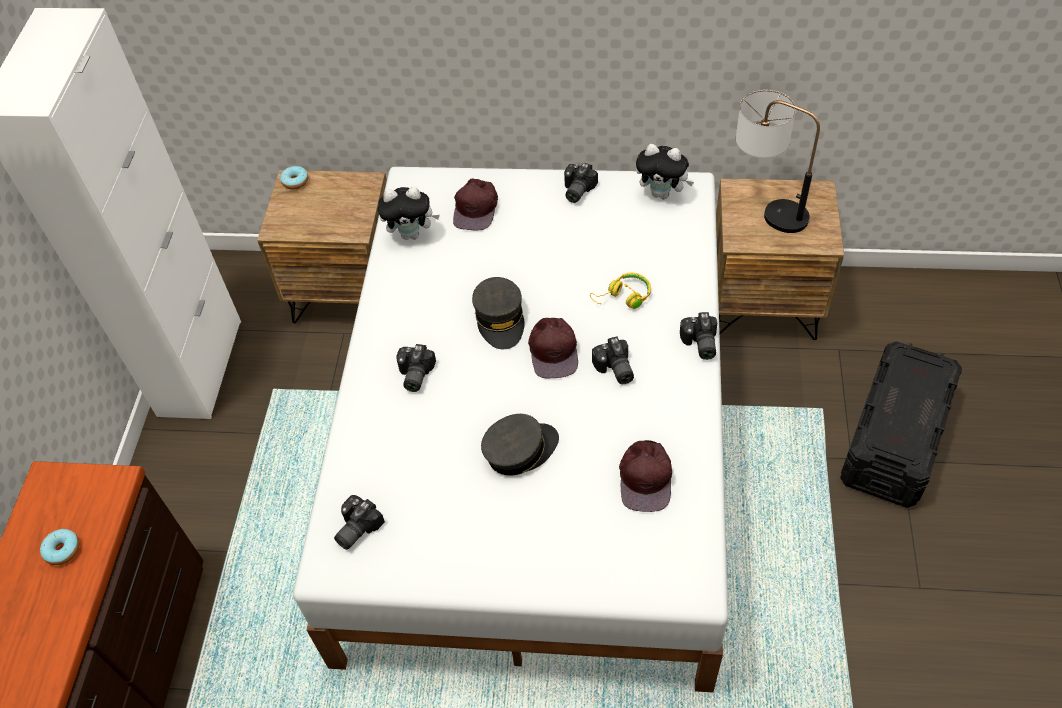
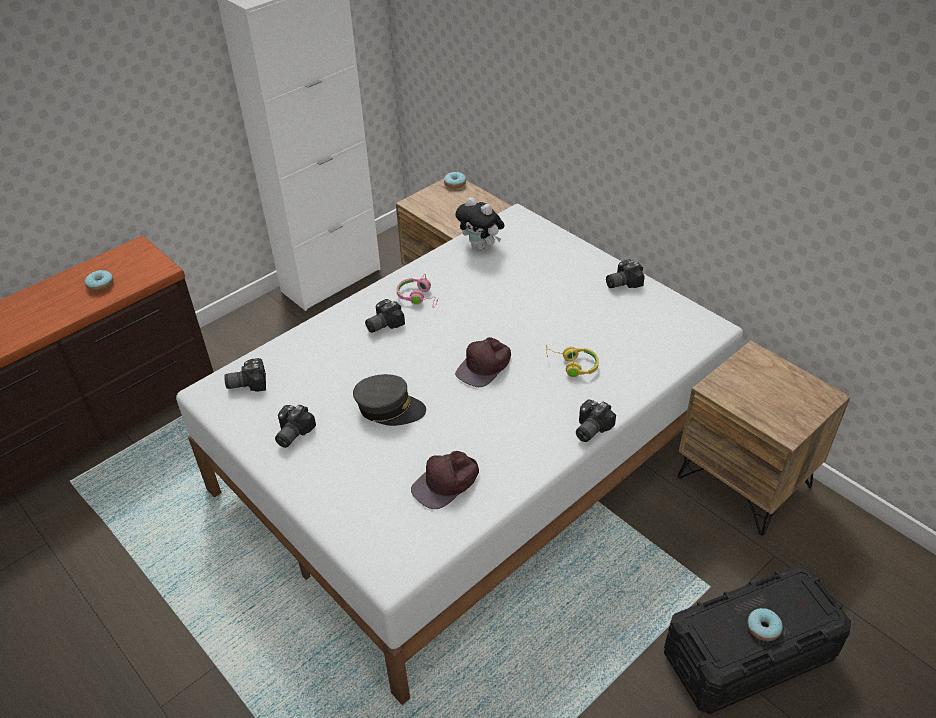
camera: 40 degrees right, 10 degrees down
brown cap [453,179,498,230] -> none
grey cap [472,277,525,349] -> none
camera [592,336,634,384] -> camera moved to [275,405,316,448]
plush toy [636,144,694,199] -> none
table lamp [736,90,820,233] -> none
none -> pink headphones [396,274,438,307]
none -> donut [747,608,782,641]

